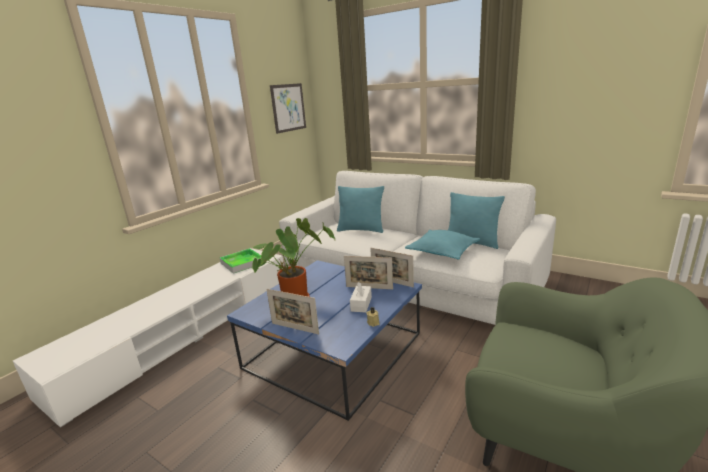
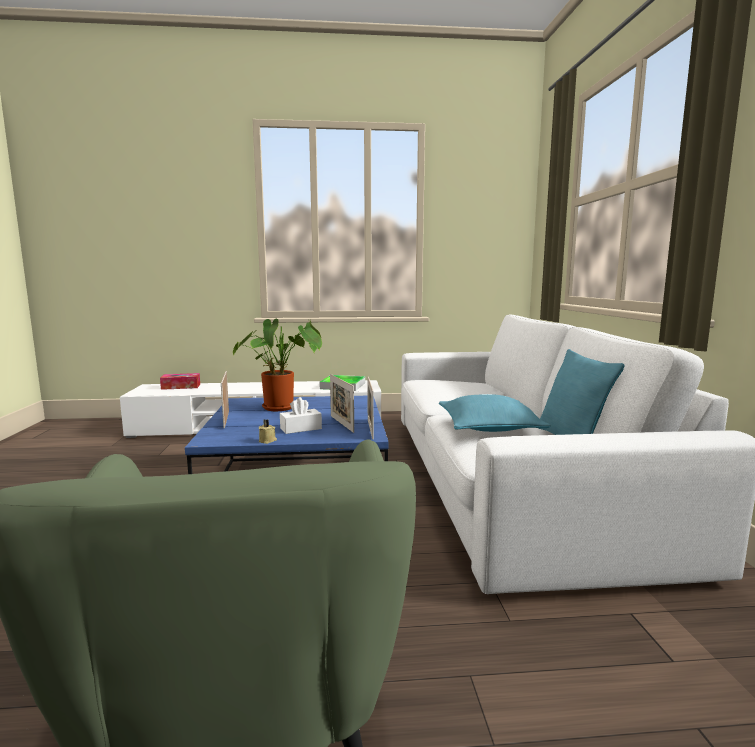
camera: 50 degrees right, 10 degrees down
picture [270,83,306,134] -> none
turquoise pillow [337,186,384,233] -> none
none -> tissue box [160,373,200,390]

